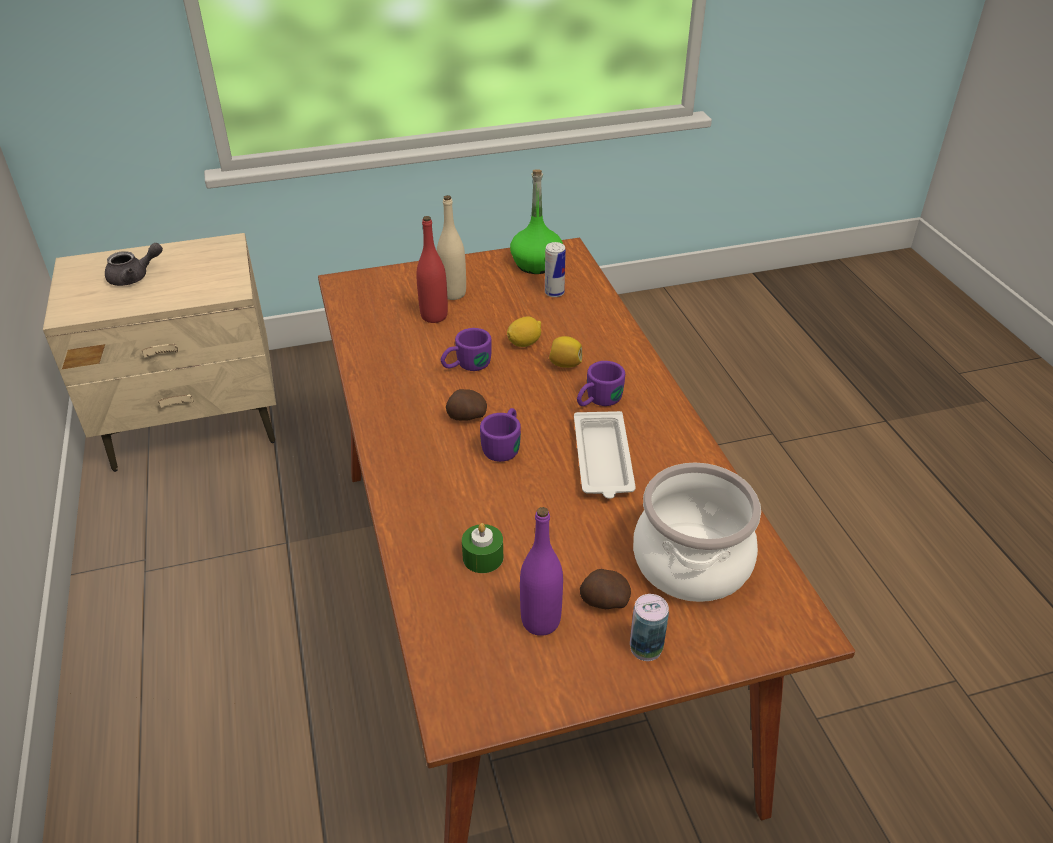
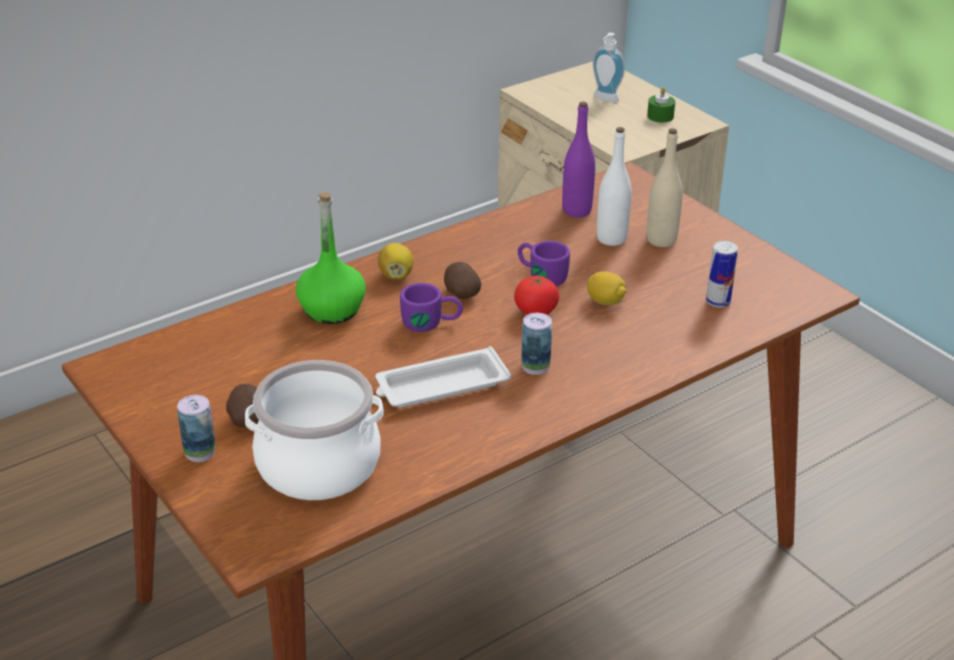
camera: 70 degrees right, 5 degrees down
grey teapot [105,243,163,286] -> soap dispenser [592,33,625,103]
red bottle [416,216,448,323] -> white bottle [597,127,632,246]
green candle [462,523,503,573] -> green candle moved to [647,87,675,123]
green bottle [510,169,563,274] -> green bottle moved to [296,192,366,324]
purple bottle [520,507,563,636] -> purple bottle moved to [562,102,595,218]
lemon [549,336,582,368] -> lemon moved to [378,243,414,280]
purple mug [577,361,625,406] -> can [521,313,552,375]
none -> tomato [514,275,559,315]

